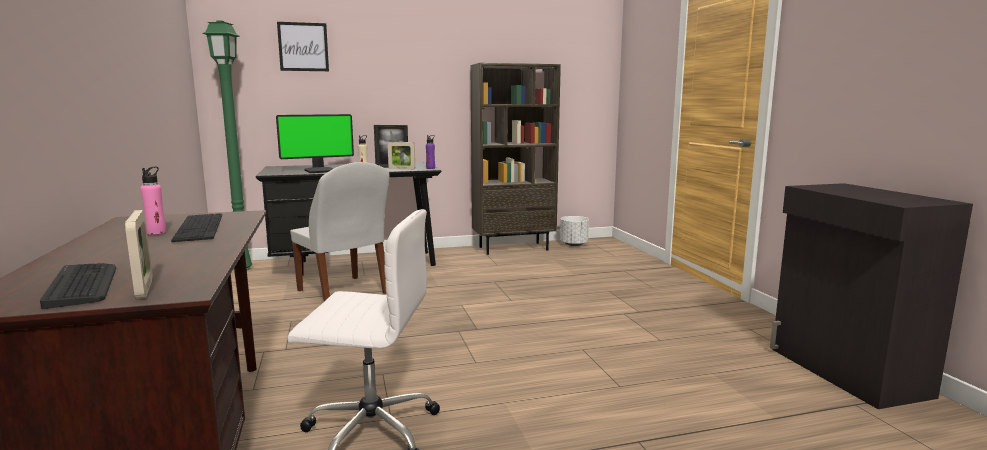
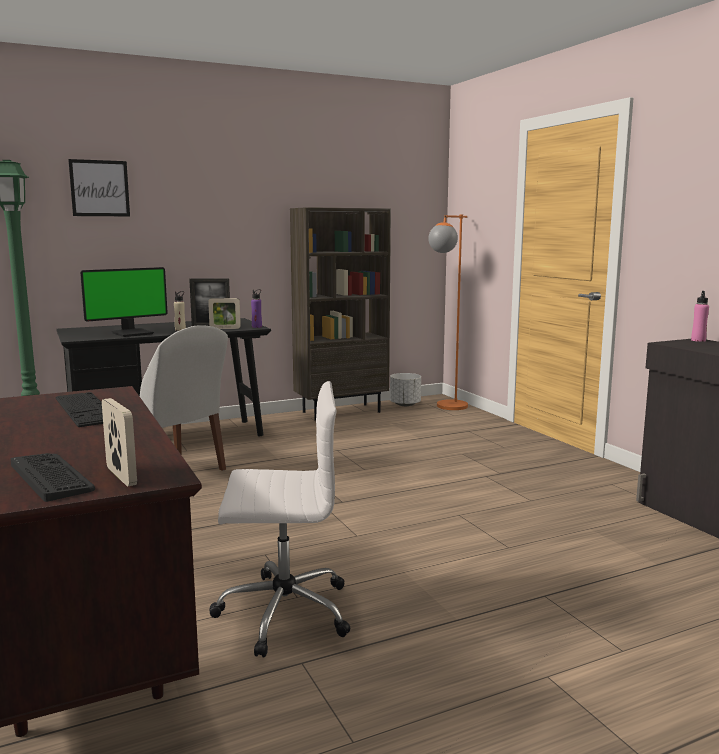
camera: 10 degrees left, 0 degrees up
pink bottle [140,166,166,234] -> pink bottle moved to [691,291,709,342]
none -> orange floor lamp [428,214,468,410]

